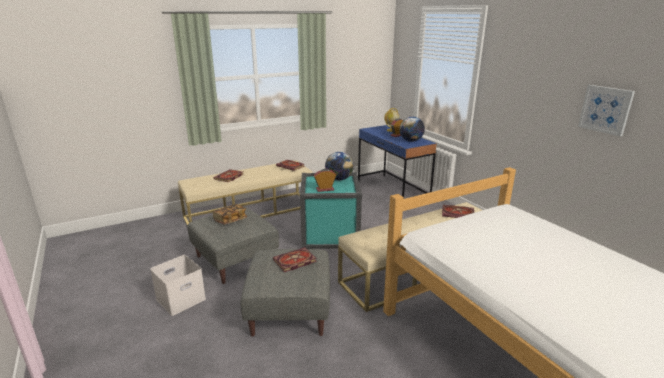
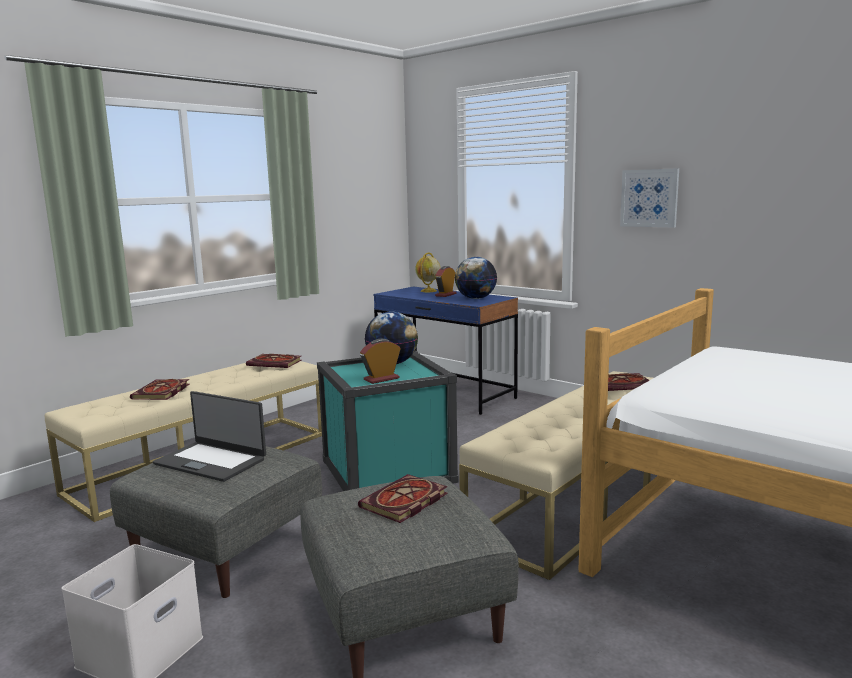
camera: 20 degrees left, 10 degrees down
book [213,204,247,224] -> laptop [153,391,266,482]
picture [578,85,635,137] -> picture moved to [620,168,679,227]

